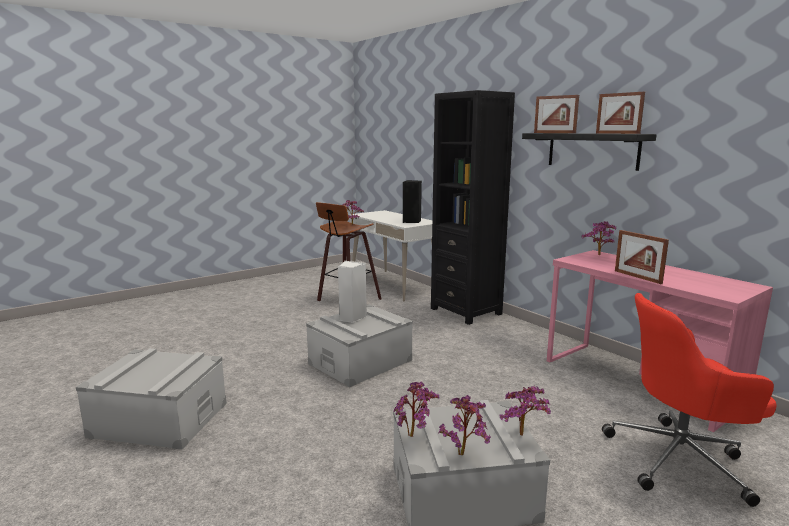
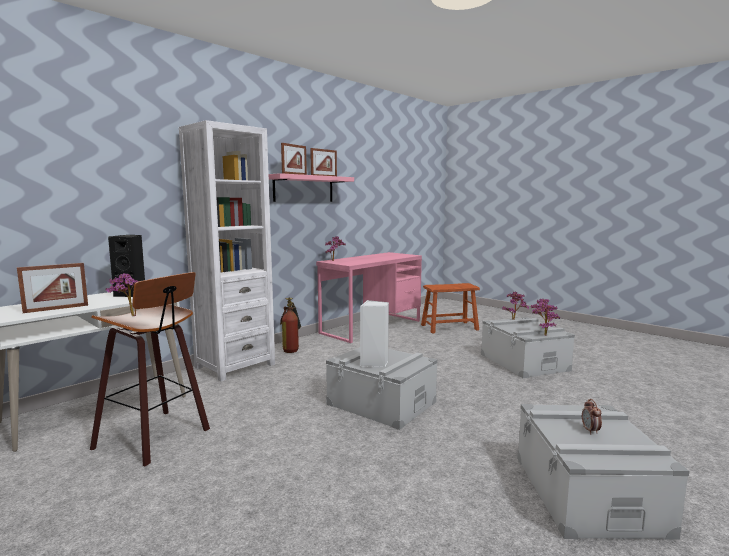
camera: 100 degrees left, 5 degrees down
black bookcase [431,90,515,325] -> white bookcase [179,120,275,381]
black shelf [522,133,657,171] -> pink shelf [269,173,354,202]
red office chair [602,293,777,507] -> brown stool [421,283,480,334]
picture frame [615,230,669,284] -> picture frame moved to [17,263,88,313]
none -> fire extinguisher [280,297,301,353]
none -> alarm clock [582,399,602,434]

